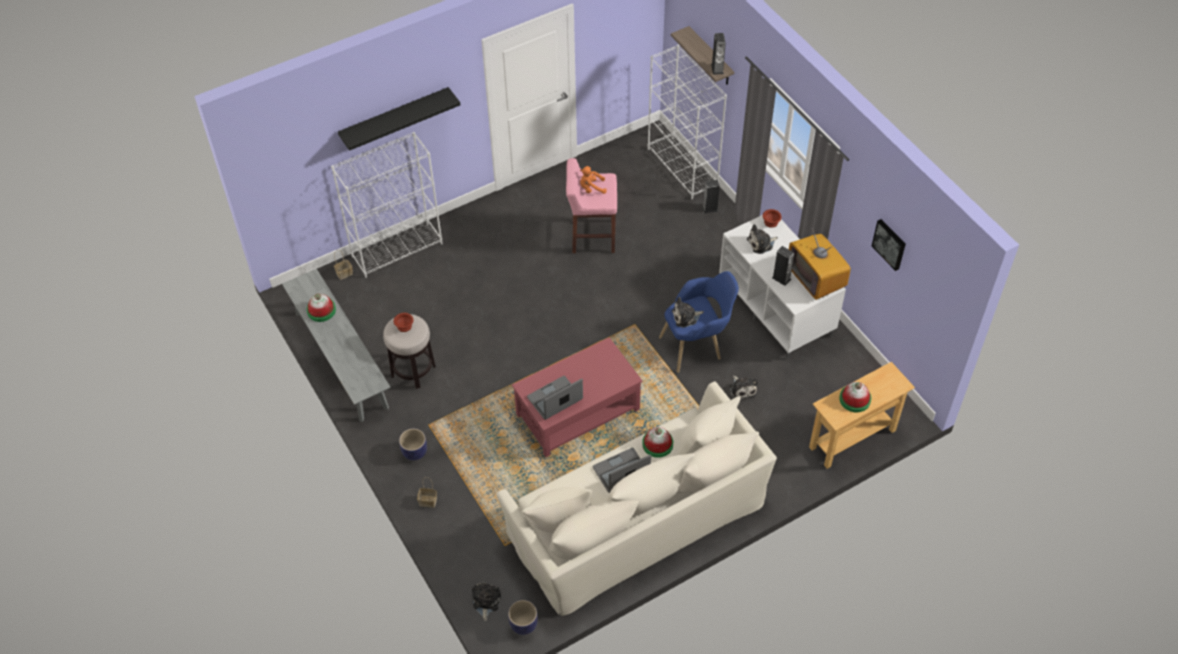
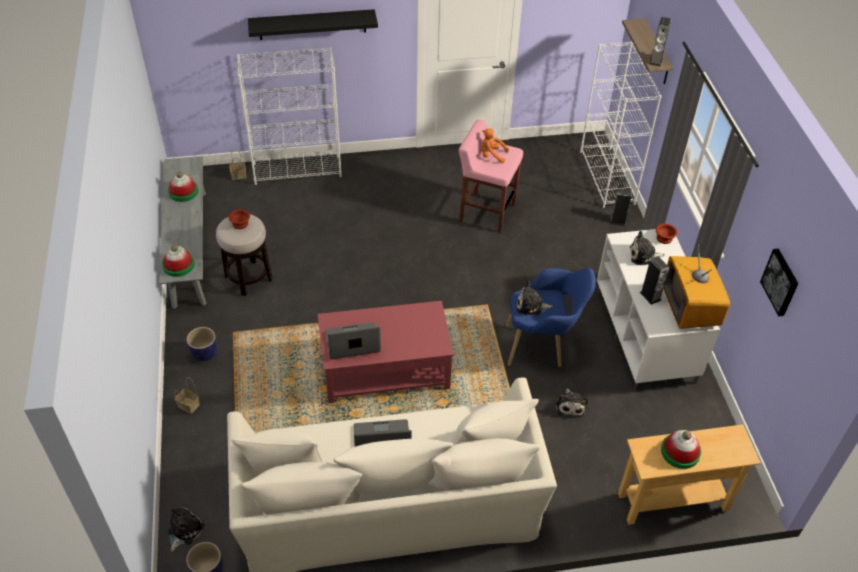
camera: 20 degrees right, 5 degrees down
hat [642,427,673,458] -> hat moved to [162,245,195,277]

